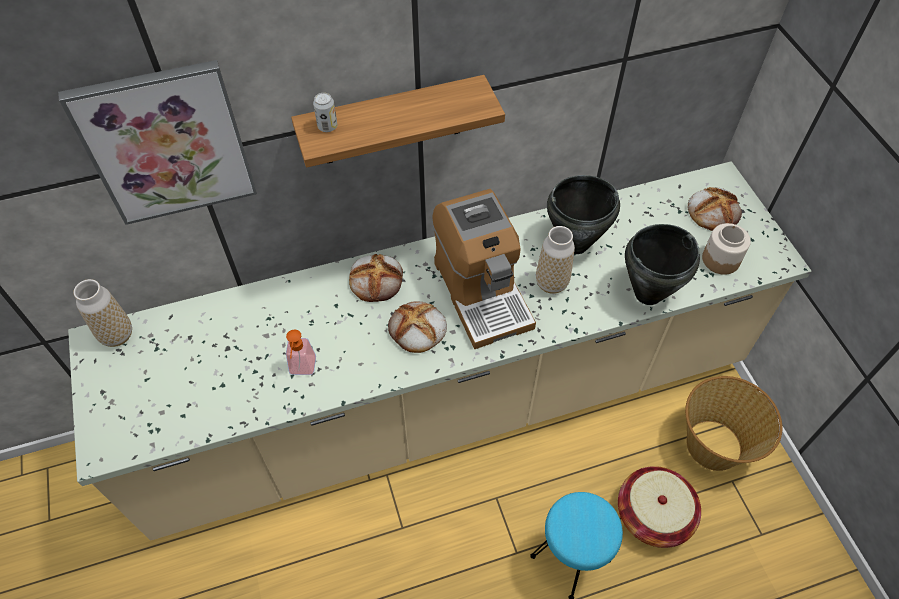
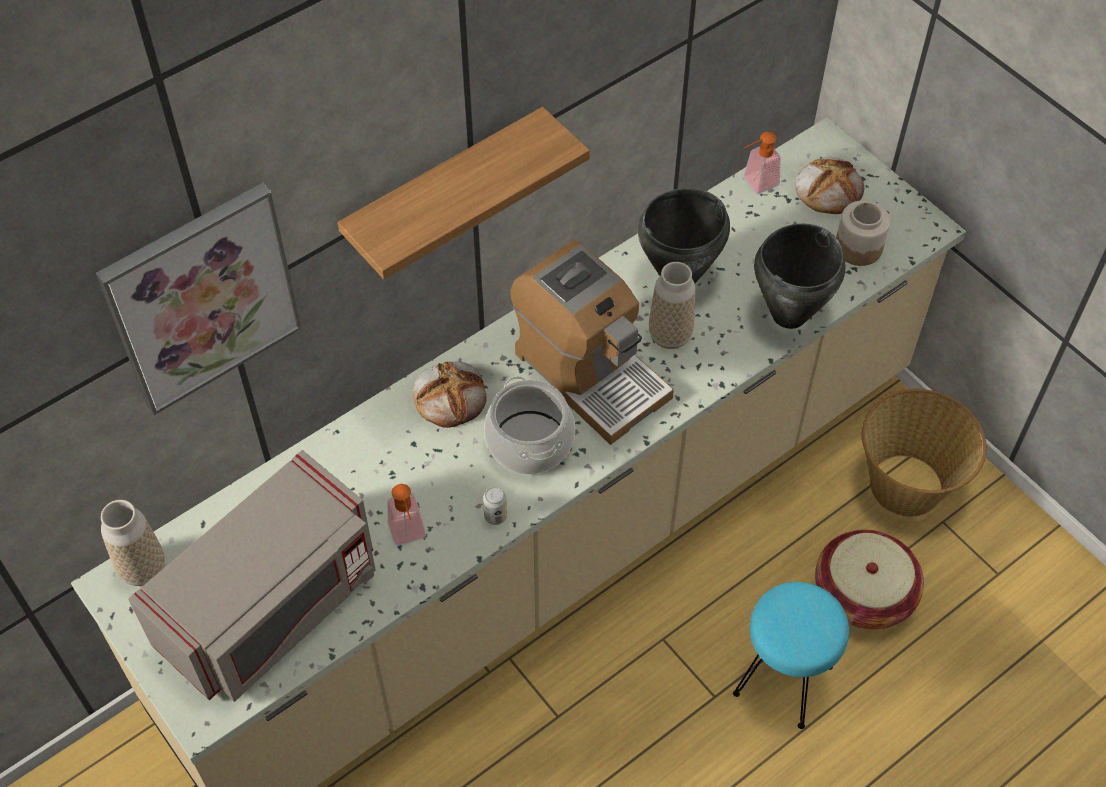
camera: 20 degrees left, 0 degrees up
can [313,93,337,132] -> can moved to [483,487,507,525]
bread [388,301,447,353] -> cooking pot [484,376,575,474]
none -> grey microwave [128,450,376,702]
none -> soap dispenser [744,132,781,194]

